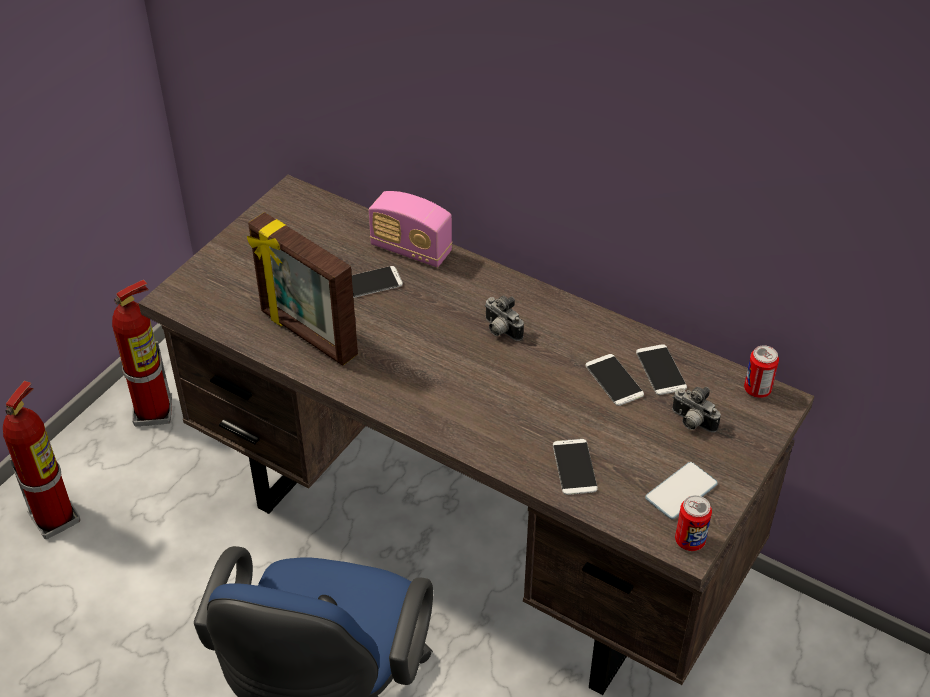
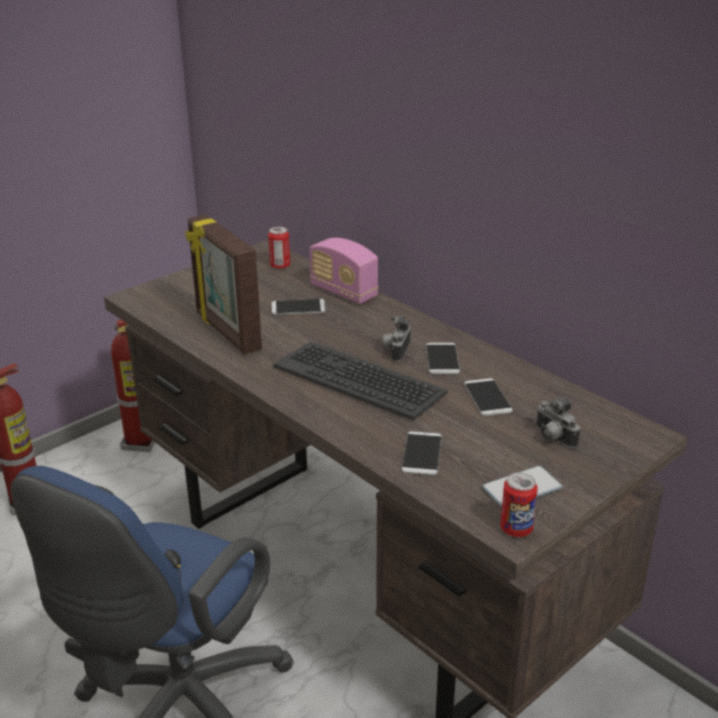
camera: 15 degrees right, 15 degrees down
camera [485,296,524,341] -> camera turned 45 degrees clockwise [382,316,411,362]
phone [636,344,687,395] -> phone moved to [426,343,460,374]
can [744,345,779,398] -> can moved to [268,227,290,269]
none -> keyboard [273,341,448,420]

